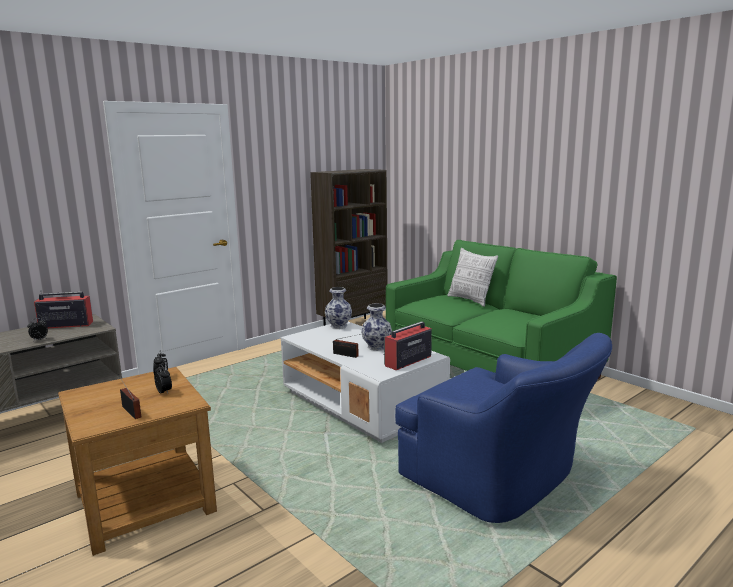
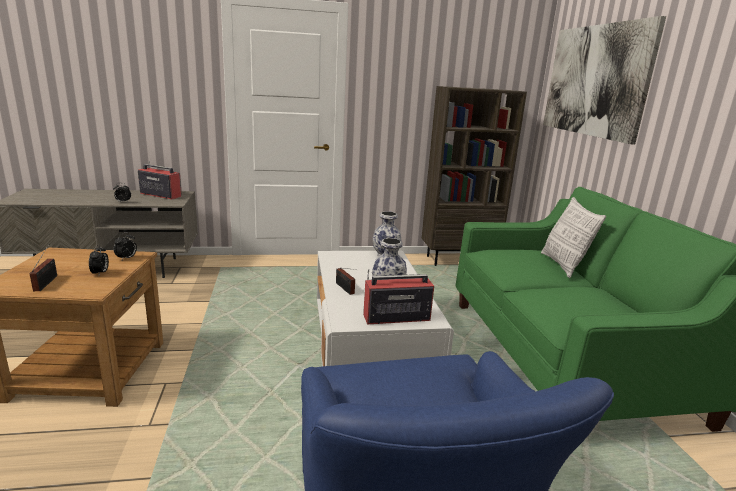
camera: 30 degrees right, 5 degrees up
none -> picture [543,16,666,144]

